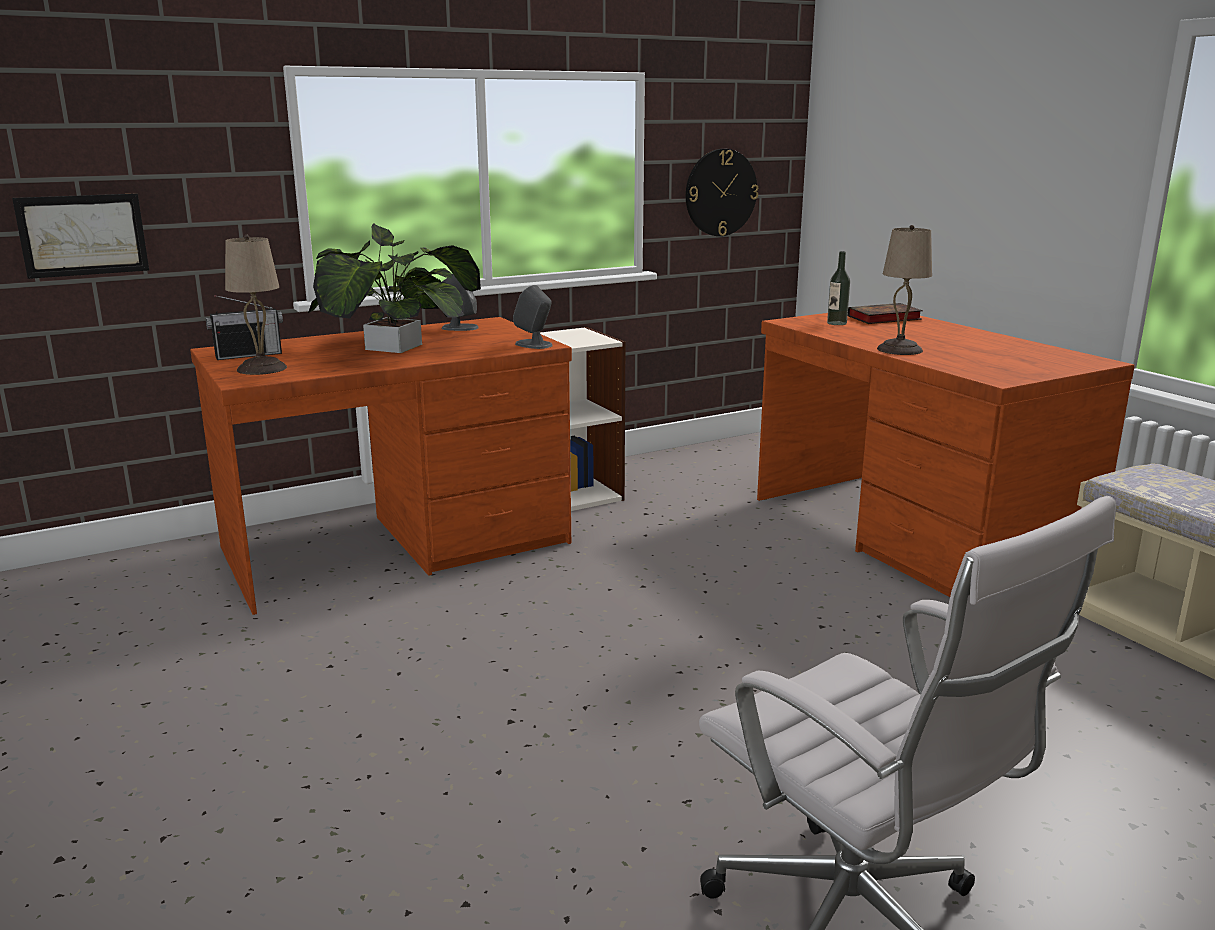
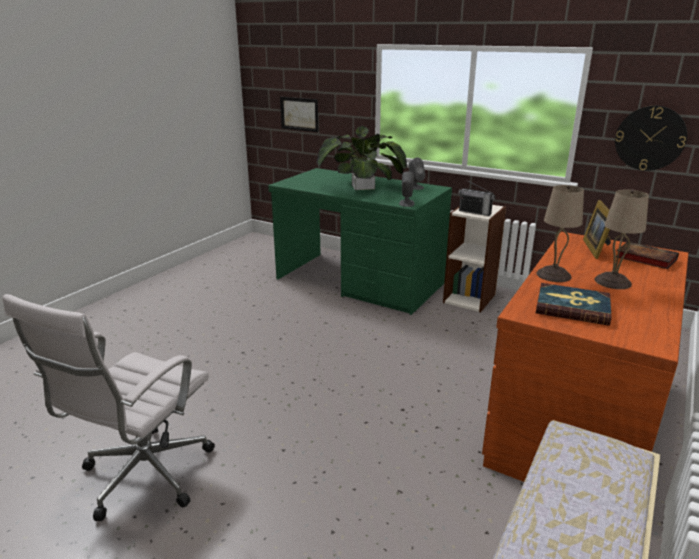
camera: 60 degrees right, 5 degrees up
brown desk [190,317,572,615] -> green desk [268,168,452,315]
radio [206,295,283,360] -> radio moved to [458,180,495,216]
beige table lamp [225,234,287,375] -> beige table lamp moved to [595,190,649,289]
bottle [827,251,850,325] -> picture frame [583,200,611,259]
none -> book [536,283,612,326]

